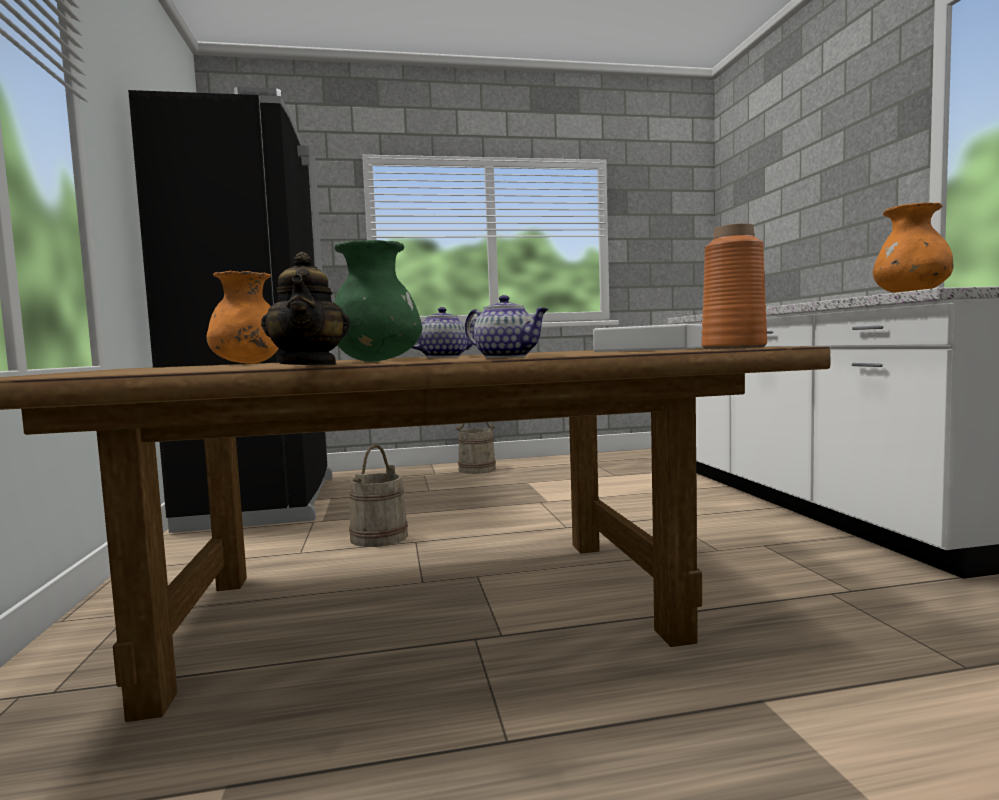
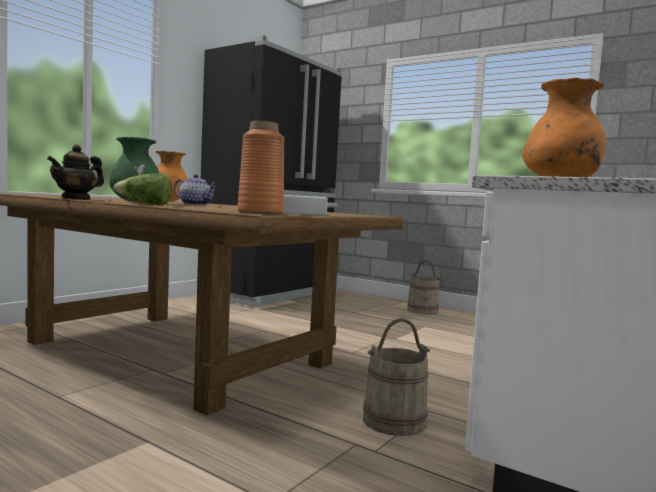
camera: 45 degrees right, 0 degrees up
beige bucket [349,445,408,547] -> beige bucket moved to [363,318,430,436]
teapot [465,295,548,358] -> lettuce [114,173,172,205]

